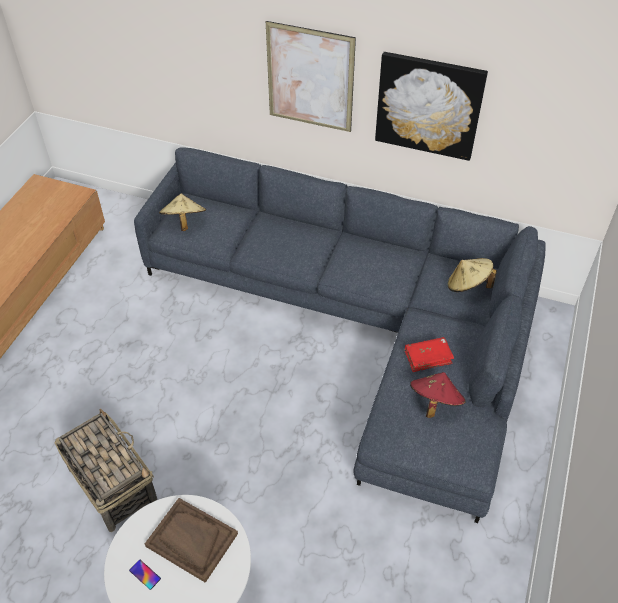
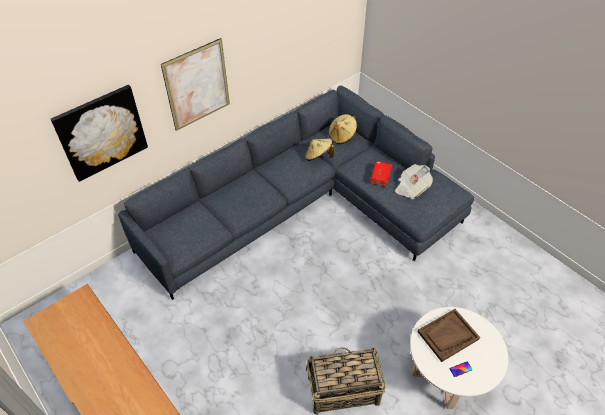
camera: 60 degrees left, 0 degrees up
beige hat [159,193,206,231] -> beige hat moved to [305,139,335,161]
picture [375,52,488,161] -> picture moved to [51,85,148,182]
red hat [410,372,466,418] -> newspaper [395,164,433,199]

